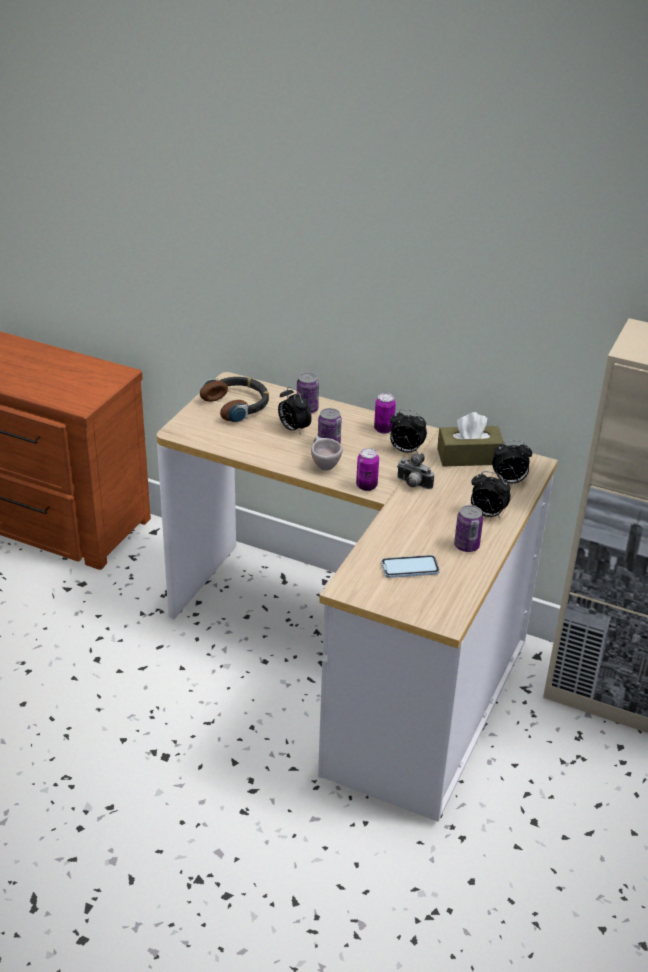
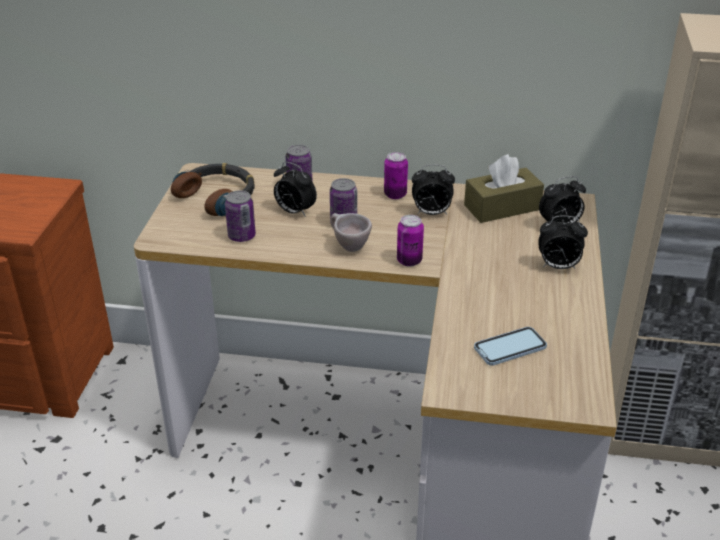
camera: 15 degrees left, 0 degrees up
camera [397,453,434,489] -> none
can [454,505,483,552] -> can moved to [225,190,256,242]

